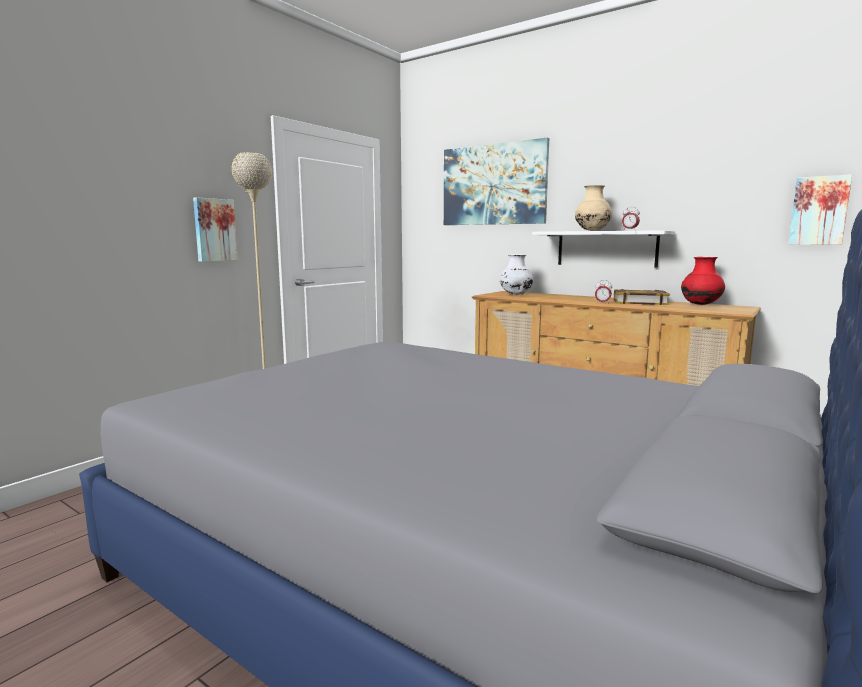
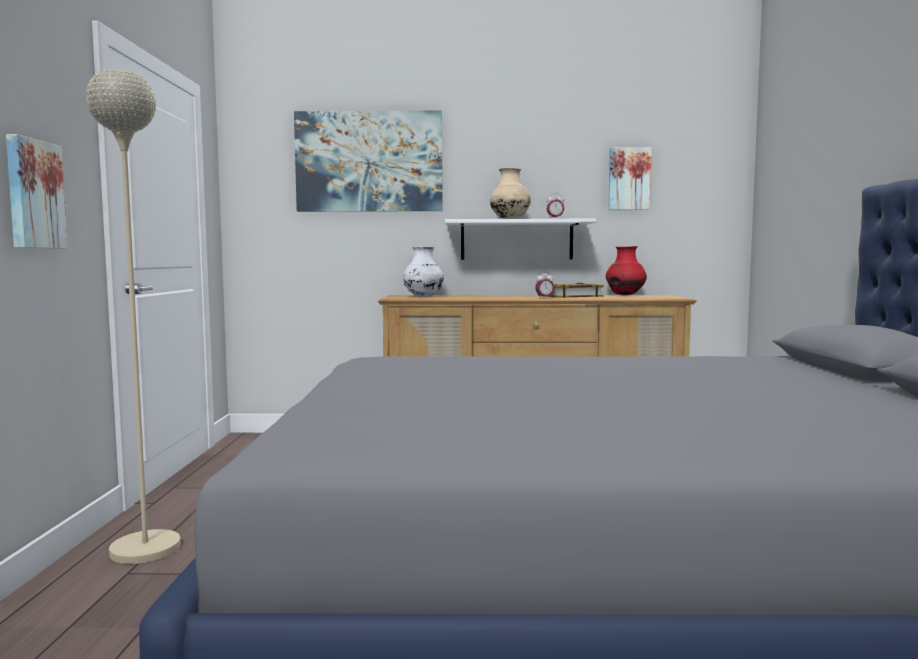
camera: 35 degrees left, 5 degrees down
picture [788,174,852,245] -> picture moved to [608,147,652,210]

